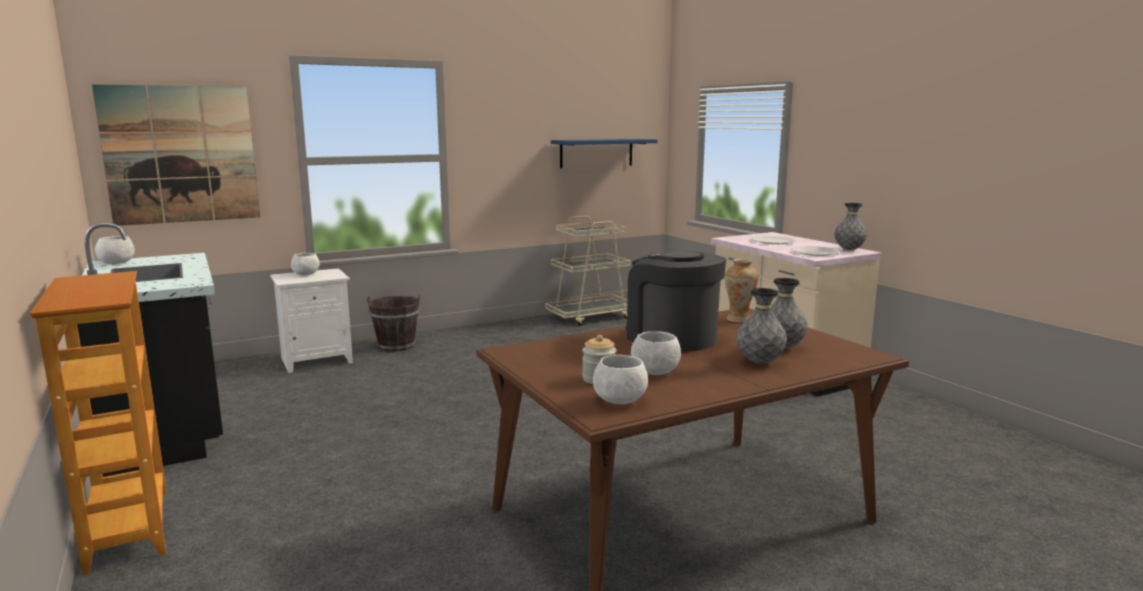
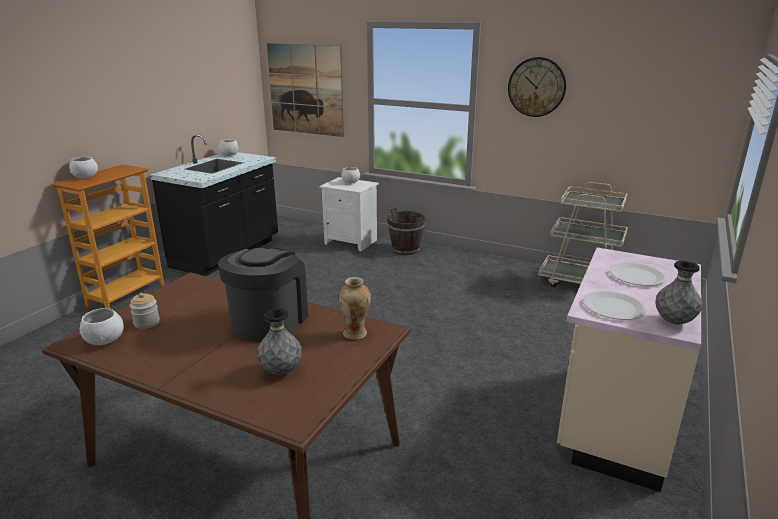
camera: 55 degrees right, 10 degrees up
blue shelf [551,139,658,168] -> none
white bowl [631,331,681,375] -> white bowl moved to [69,157,98,179]
grey vase [736,288,787,364] -> none
none -> wall clock [508,57,566,117]

